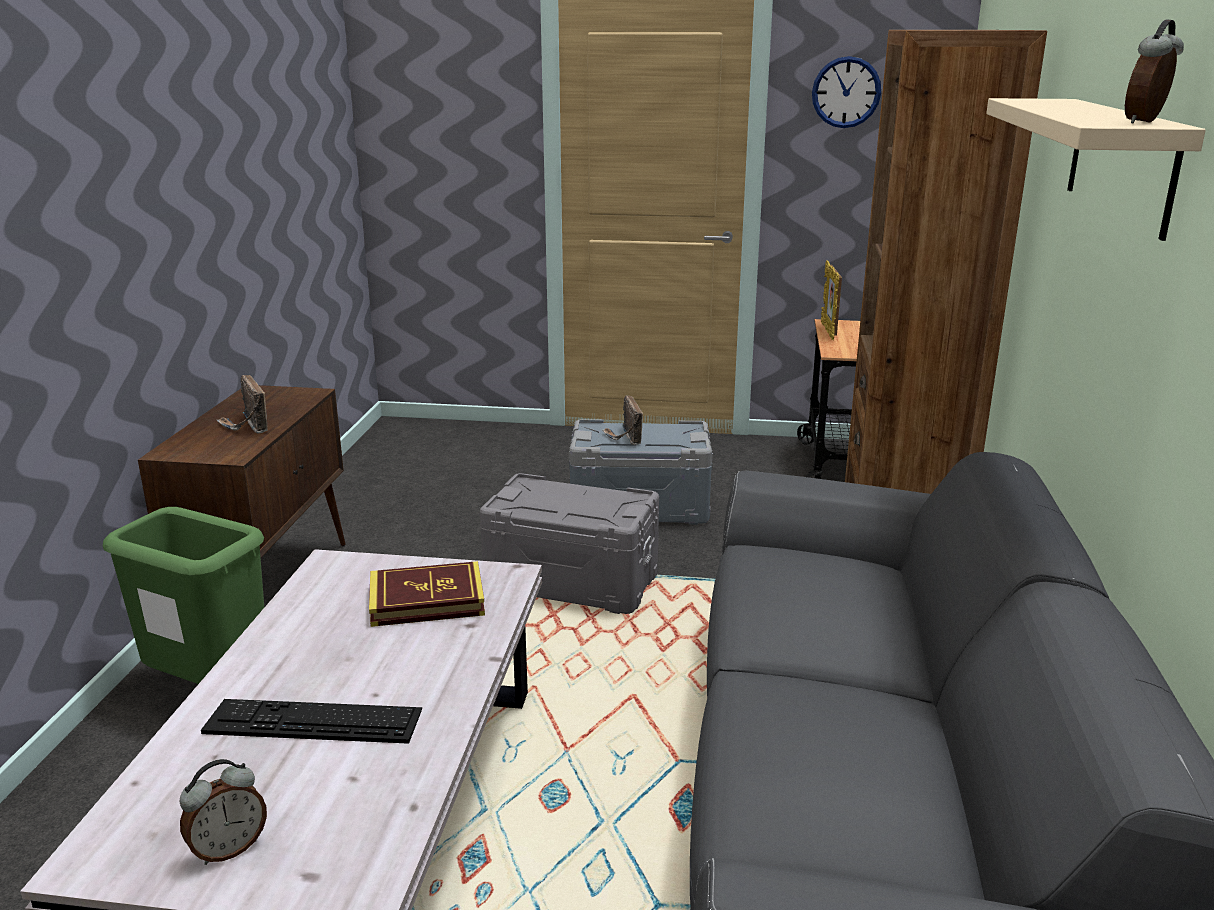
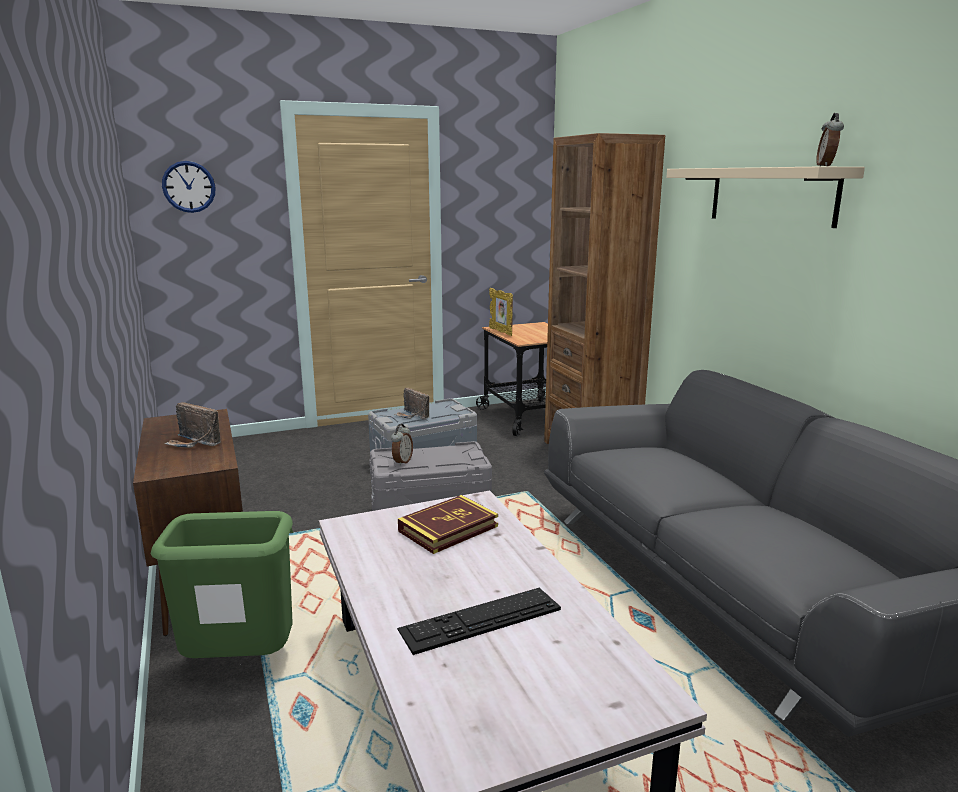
camera: 30 degrees left, 5 degrees down
alarm clock [180,759,267,865] -> alarm clock moved to [391,424,413,466]
wall clock [812,56,881,128] -> wall clock moved to [162,161,216,213]

